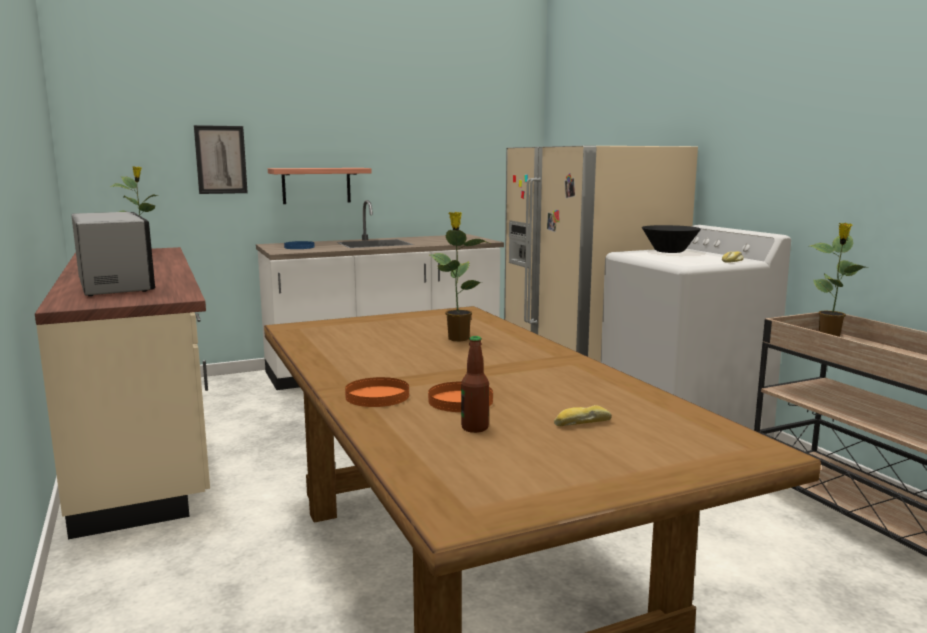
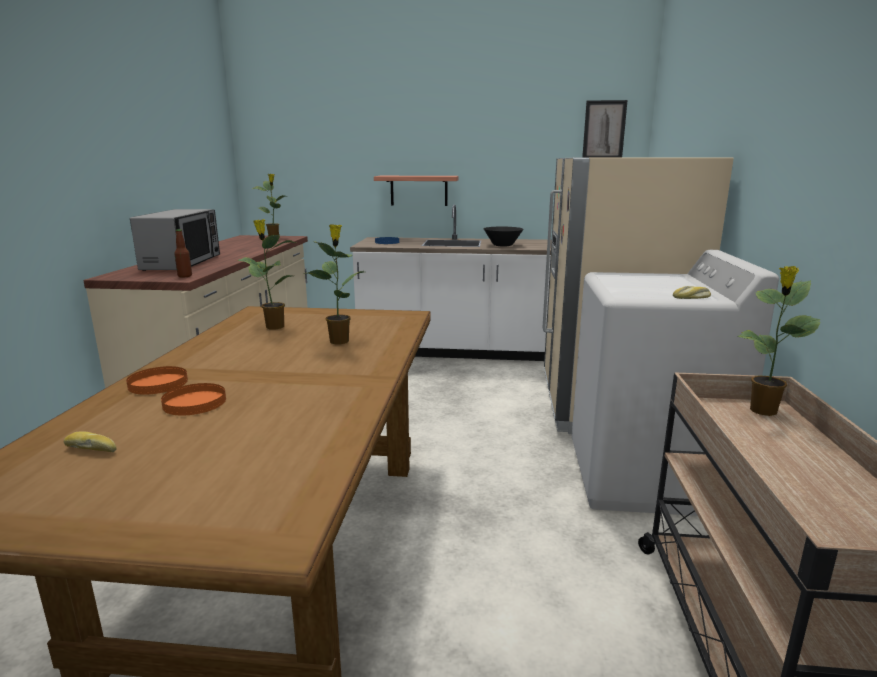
camera: 30 degrees right, 5 degrees up
picture [194,125,248,194] -> picture moved to [582,100,628,158]
bottle [461,336,489,433] -> bottle moved to [174,229,192,277]
bread [554,405,612,426] -> bread moved to [64,432,116,452]
black bowl [642,225,701,253] -> black bowl moved to [484,227,524,246]
none -> potted plant [237,219,296,329]

